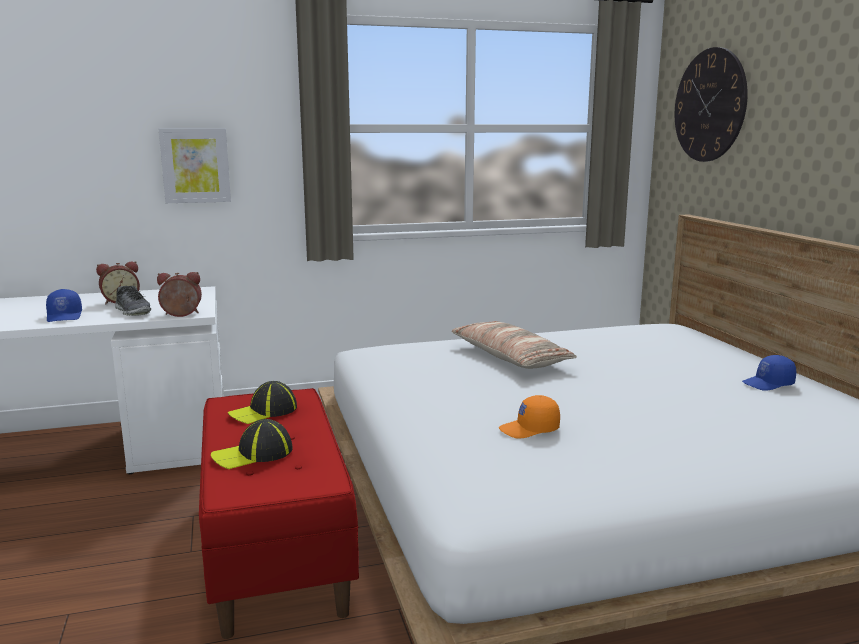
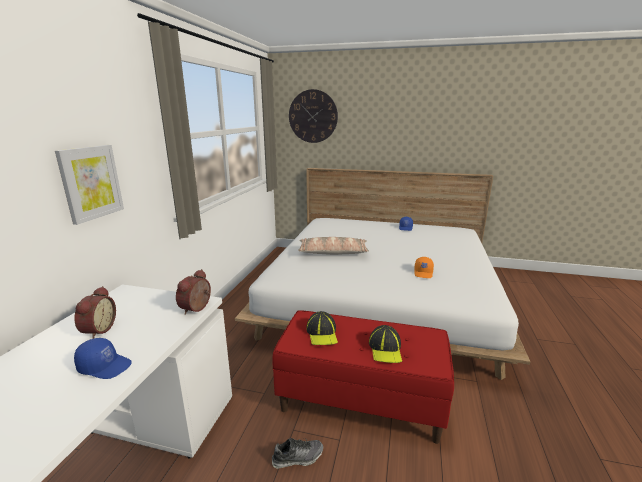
camera: 60 degrees left, 5 degrees up
shoe [115,286,151,316] -> shoe moved to [272,438,323,469]

